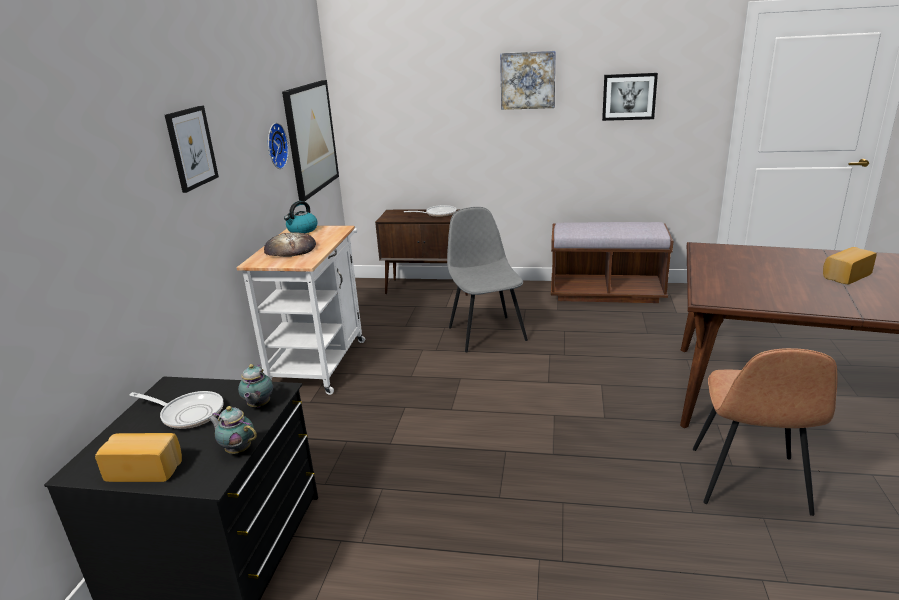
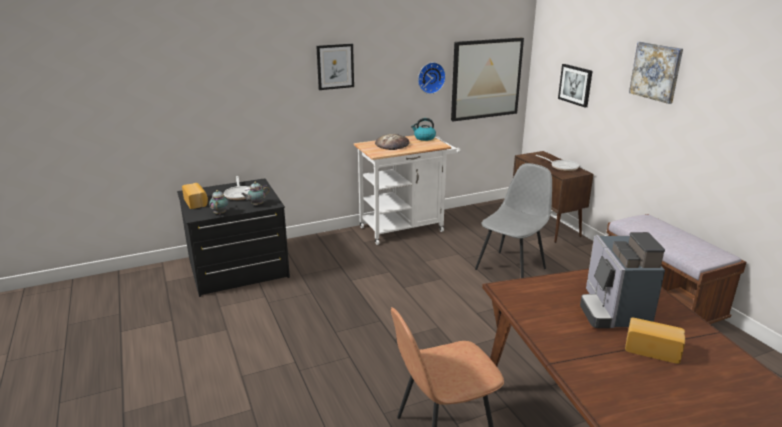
camera: 55 degrees right, 0 degrees up
picture [602,73,658,121] -> picture moved to [558,64,592,107]
none -> coffee machine [580,232,665,328]

